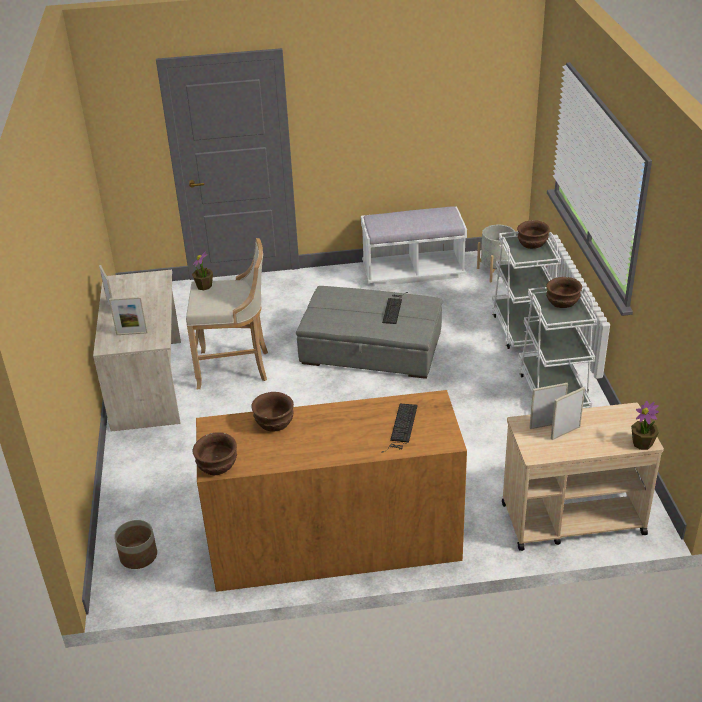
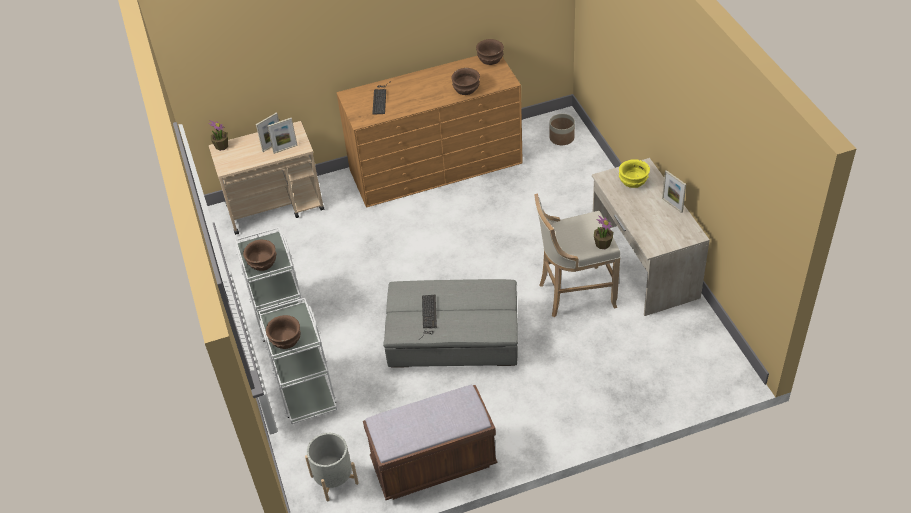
camera: 170 degrees right, 10 degrees up
picture frame [109,297,147,335] -> yellow bowl [619,159,650,188]
white bench [361,206,467,286] -> brown bench [363,385,497,500]

